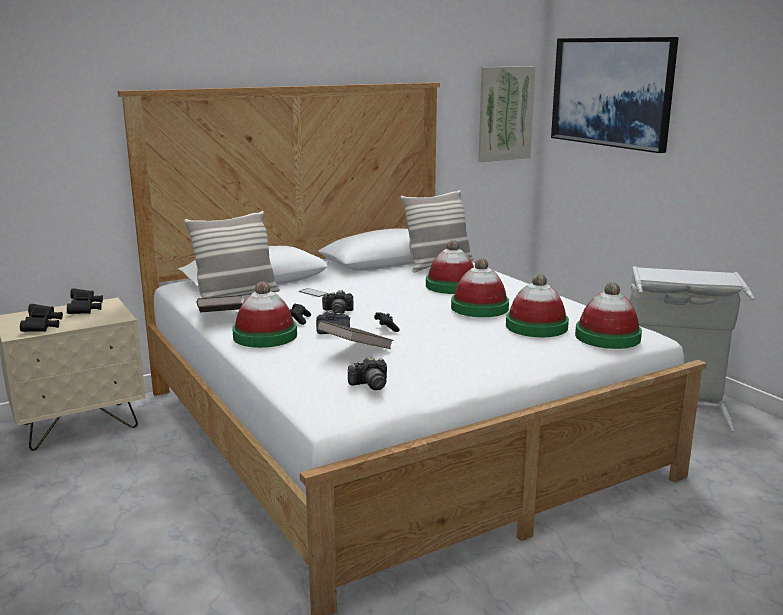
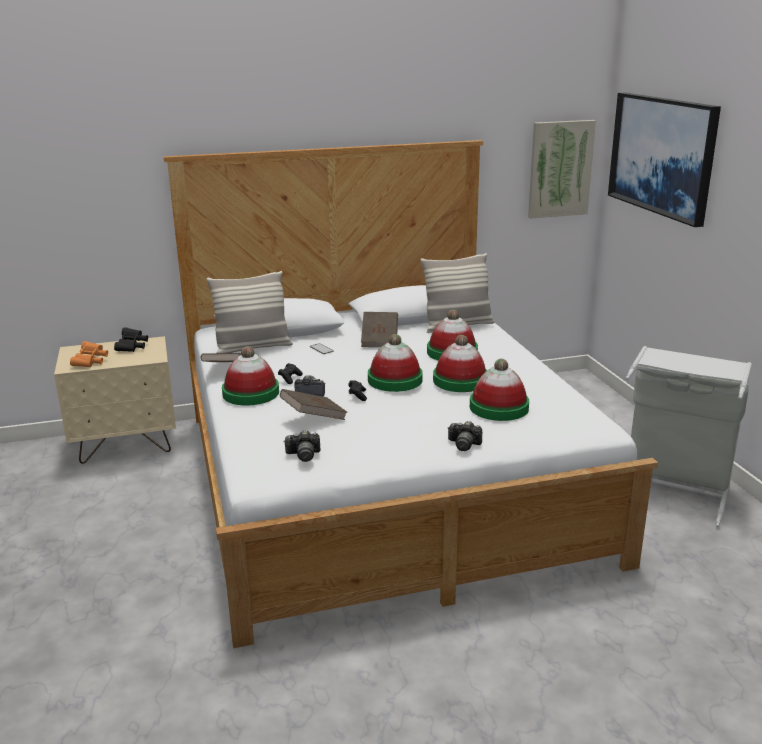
camera: 15 degrees right, 5 degrees up
black binoculars [20,304,63,332] -> orange binoculars [70,341,108,367]
camera [321,290,354,314] -> camera moved to [448,421,482,451]
hat [575,282,642,349] -> hat moved to [368,334,423,392]
none -> brown book [361,312,398,347]

